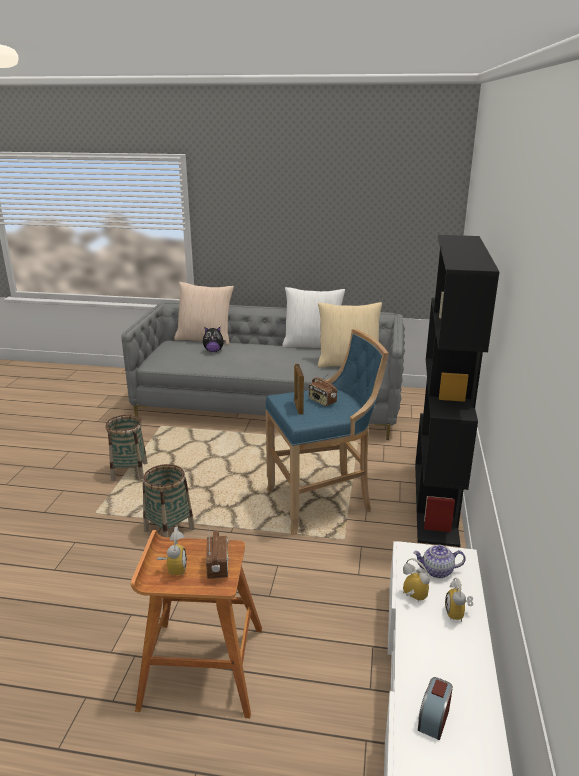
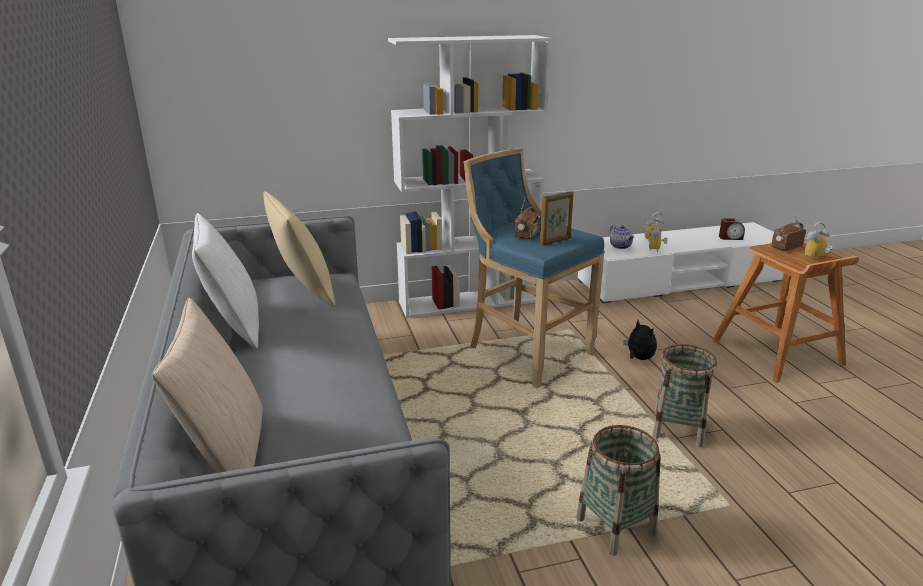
camera: 115 degrees left, 0 degrees up
plush toy [203,327,226,352] -> plush toy moved to [623,320,657,360]
black bookcase [415,235,499,547] -> white bookcase [388,35,551,318]

